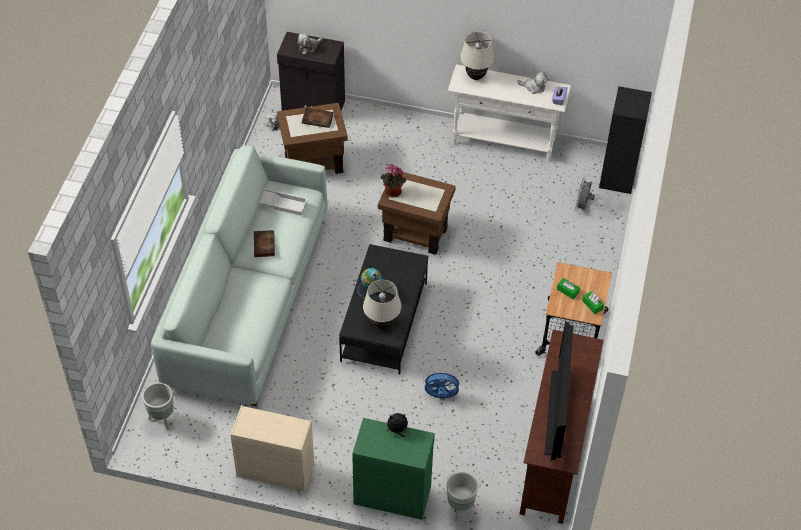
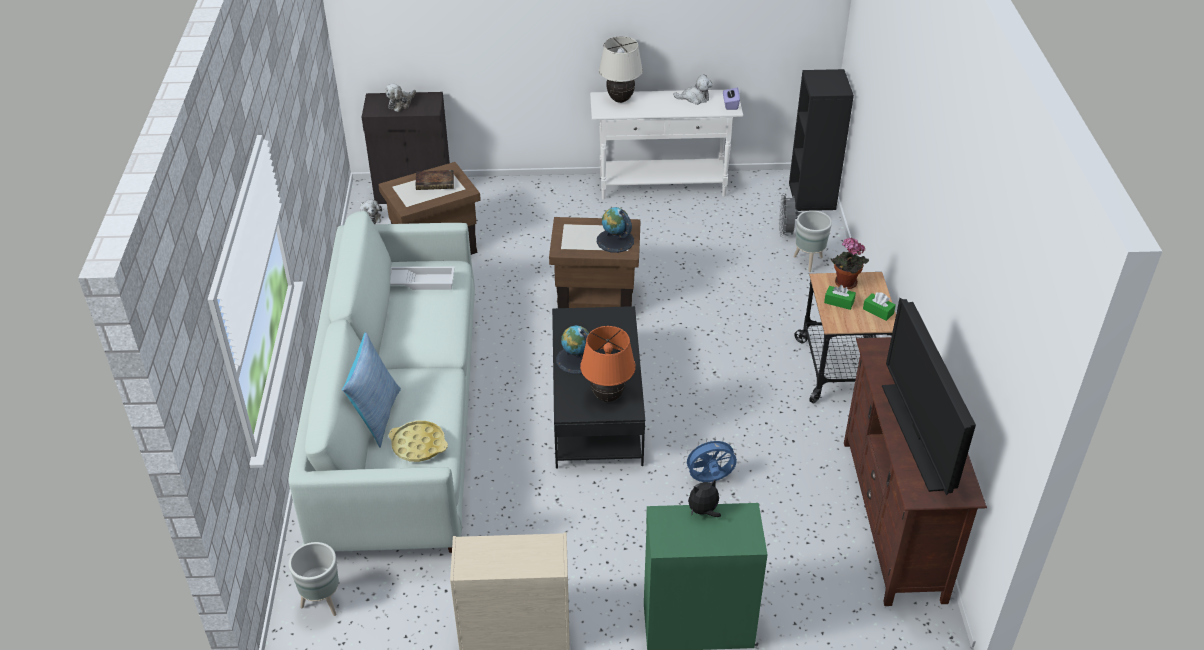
camera: 15 degrees left, 10 degrees down
book [254,230,275,257] -> none
beige table lamp [363,280,402,329] -> orange table lamp [580,326,636,402]
potted plant [381,164,407,198] -> potted plant moved to [831,238,869,289]
grey planter [447,472,478,521] -> grey planter moved to [793,210,832,272]
none -> pillow [342,332,401,448]
none -> yellow tray [389,421,448,462]
none -> globe [597,207,634,253]

